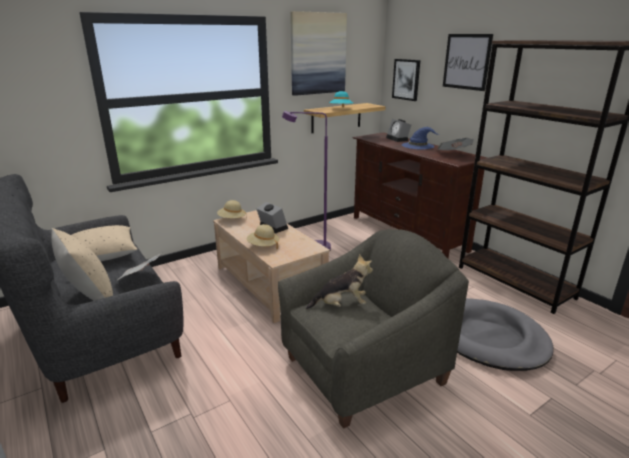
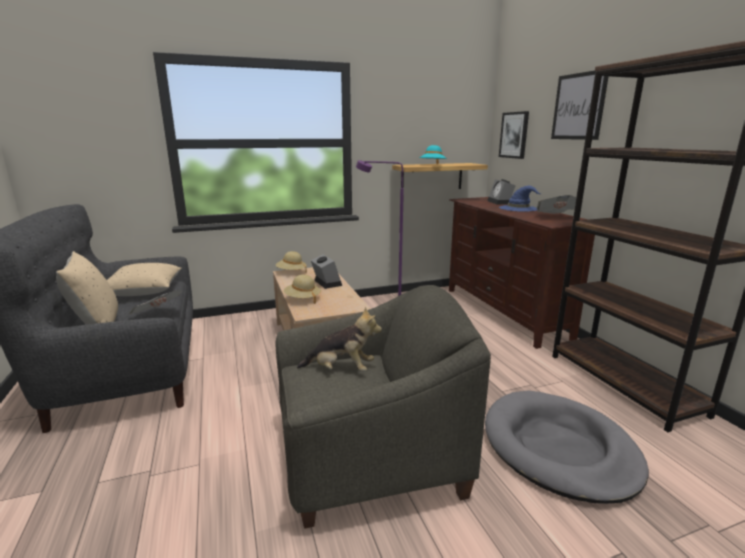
camera: 15 degrees right, 5 degrees down
picture [290,11,347,96] -> none

